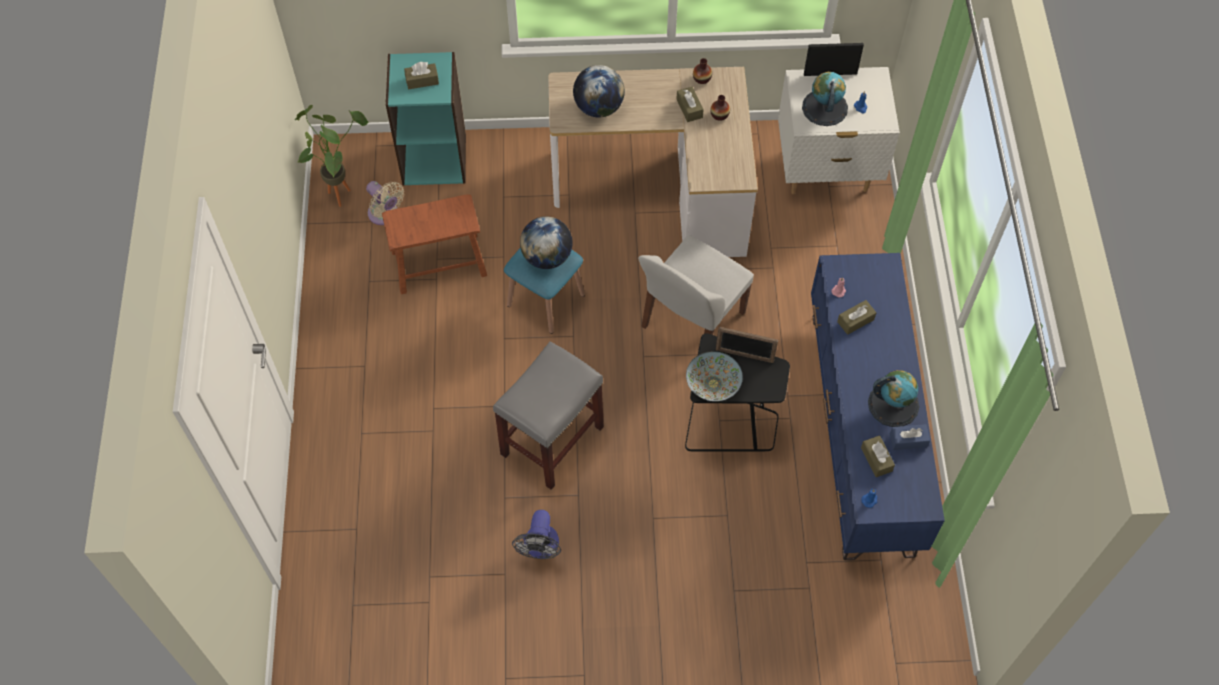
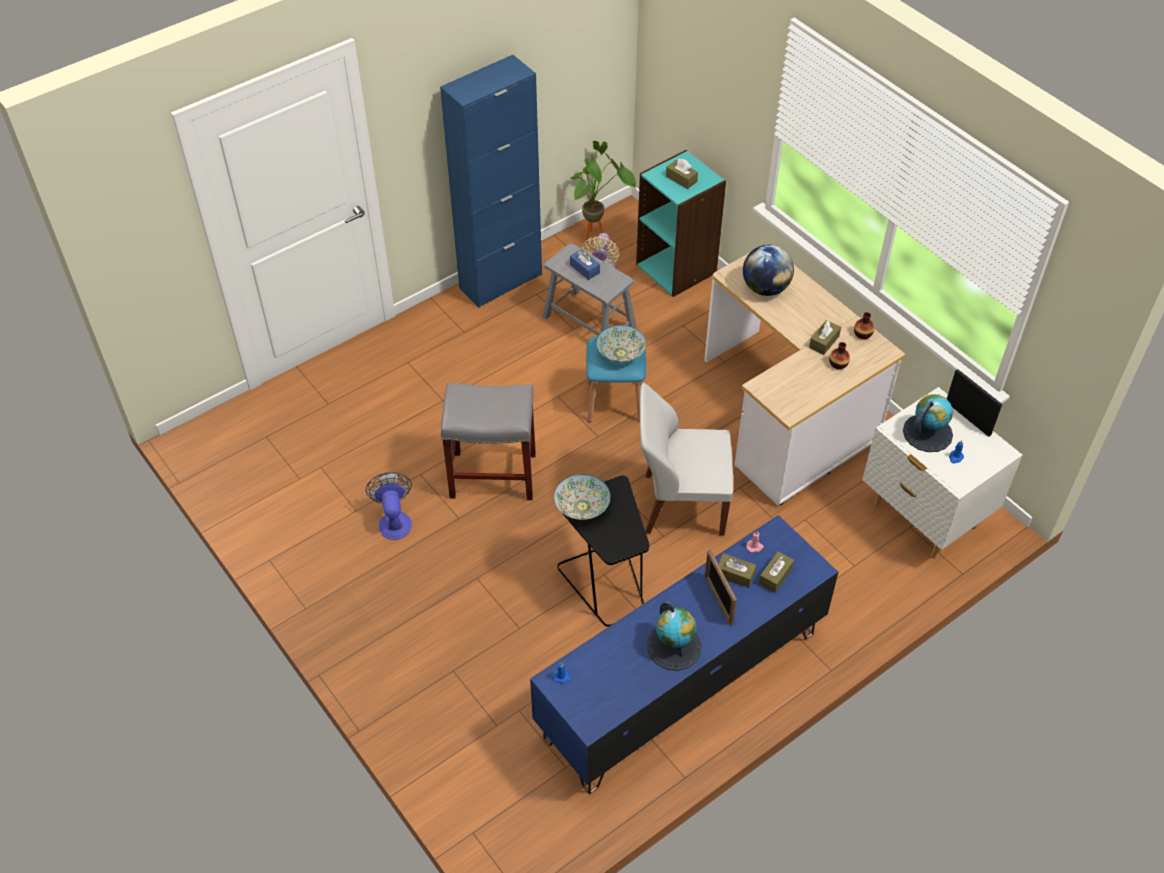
camera: 55 degrees right, 10 degrees down
brown stool [382,195,487,294] -> grey stool [542,244,637,336]
fan [512,510,561,559] -> fan turned 105 degrees clockwise [365,472,412,540]
globe [520,216,573,269] -> bowl [596,325,646,363]
picture frame [716,327,778,363] -> picture frame moved to [704,549,737,626]
brown tissue box [861,435,895,477] -> brown tissue box moved to [759,551,794,593]
blue tissue box [890,424,930,450] -> blue tissue box moved to [570,249,600,280]
none -> blue cabinet [440,55,542,308]

